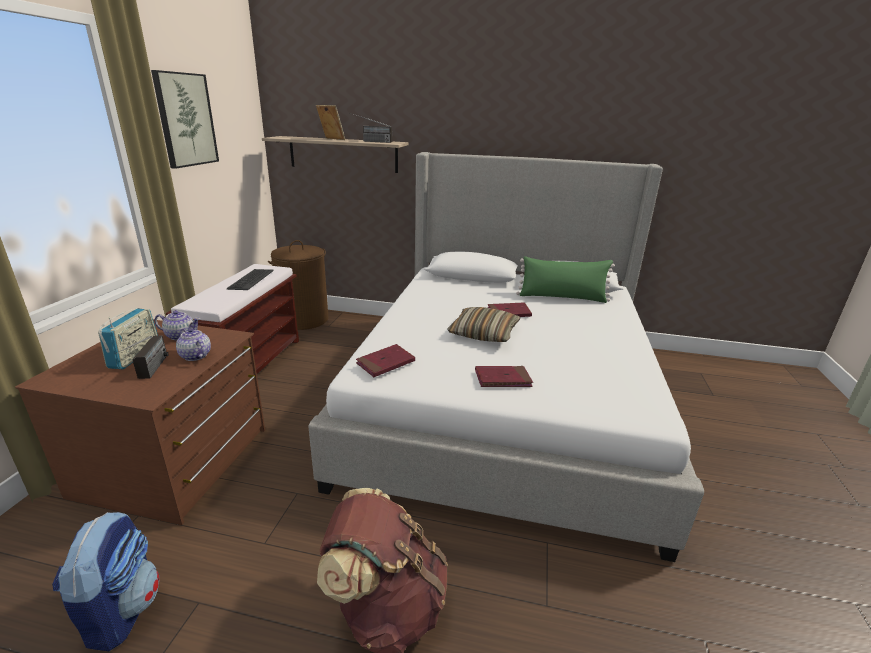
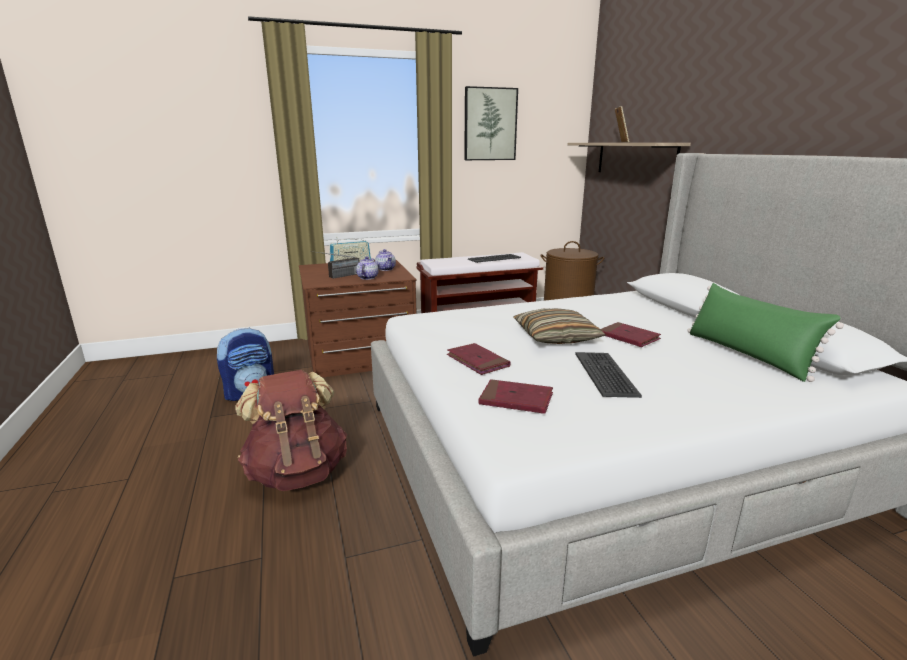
camera: 60 degrees right, 5 degrees down
radio [354,114,392,143] -> none
red book [356,344,415,377] -> red book moved to [478,379,553,414]
none -> keyboard [575,352,642,398]

